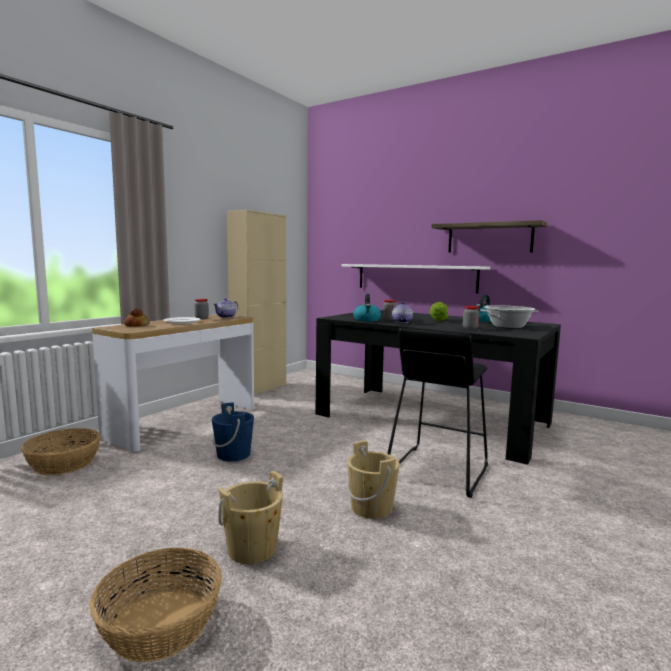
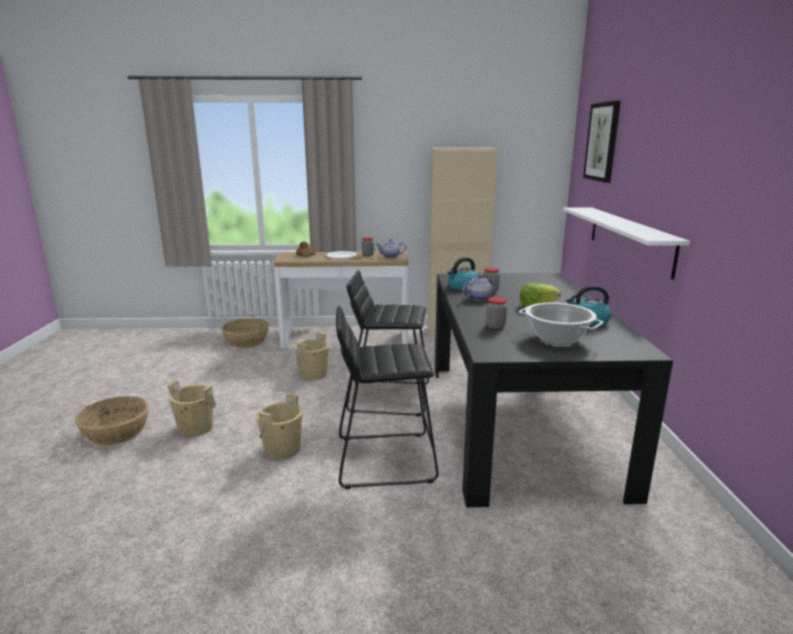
camera: 55 degrees right, 10 degrees up
blue bucket [212,402,254,462] -> beige bucket [294,332,329,380]
shelf [431,220,547,253] -> none
none -> black stool [346,270,429,416]
none -> picture [583,101,621,183]

